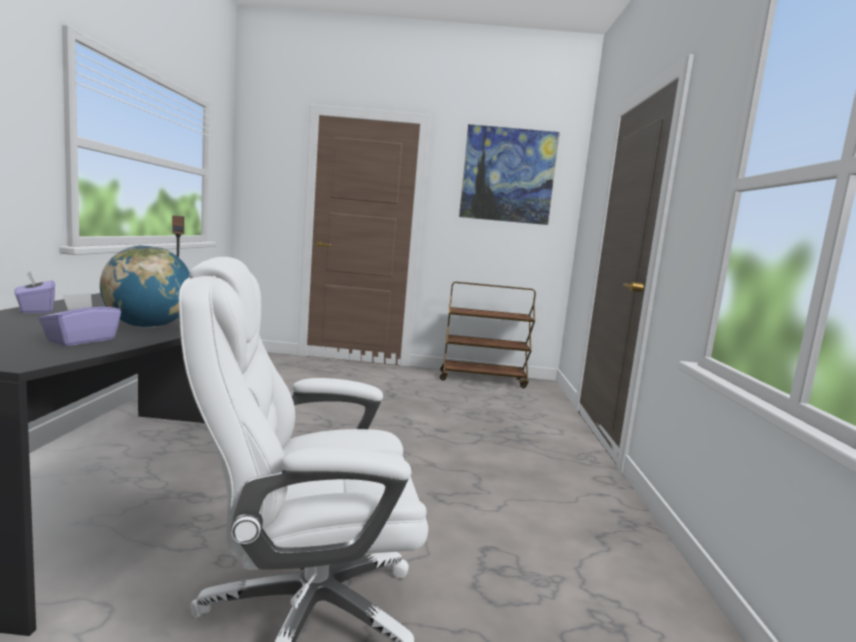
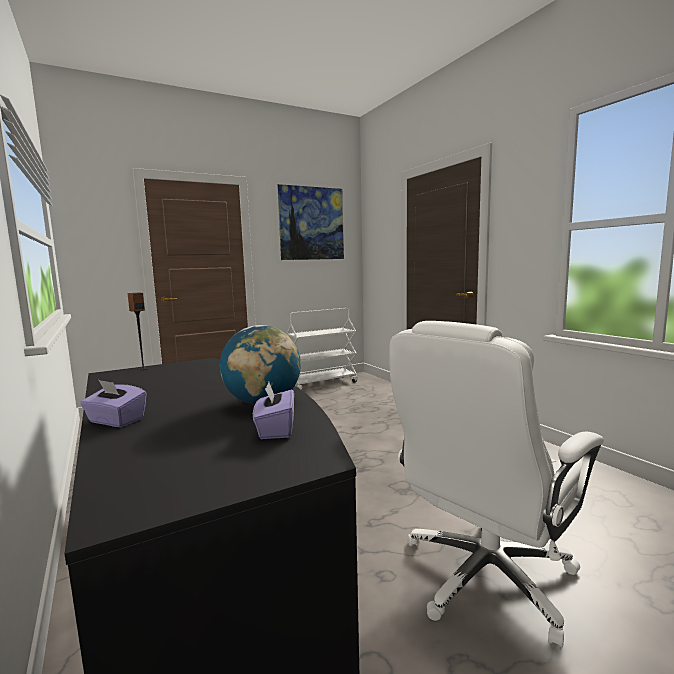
camera: 30 degrees left, 0 degrees up
brown cart [440,282,536,388] -> white cart [286,308,358,390]

